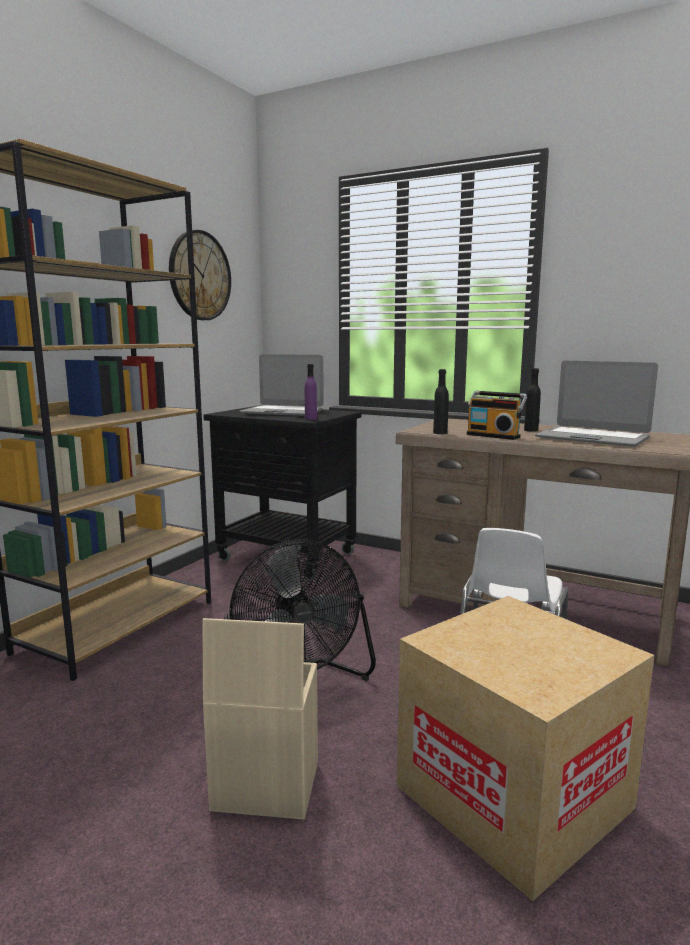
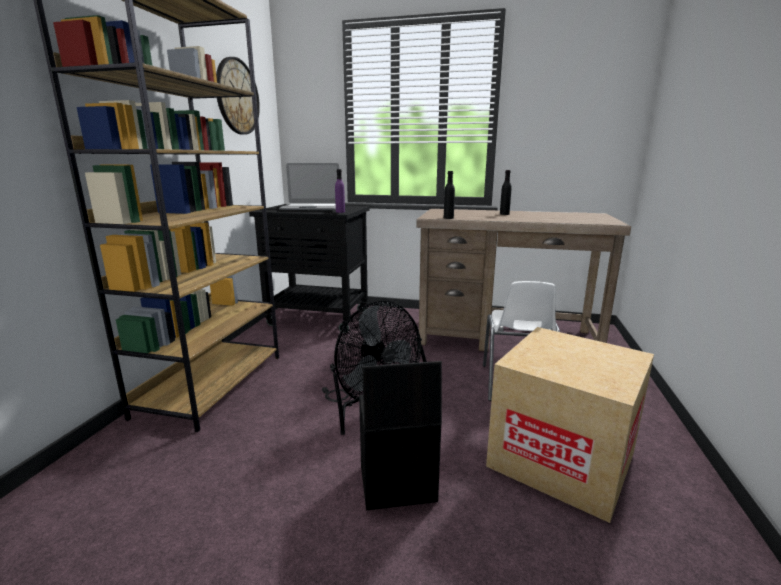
camera: 15 degrees left, 5 degrees up
beige storage box [202,618,318,820] -> black storage box [359,361,442,510]
radio [467,391,527,440] -> none
laptop [535,361,658,447] -> none

